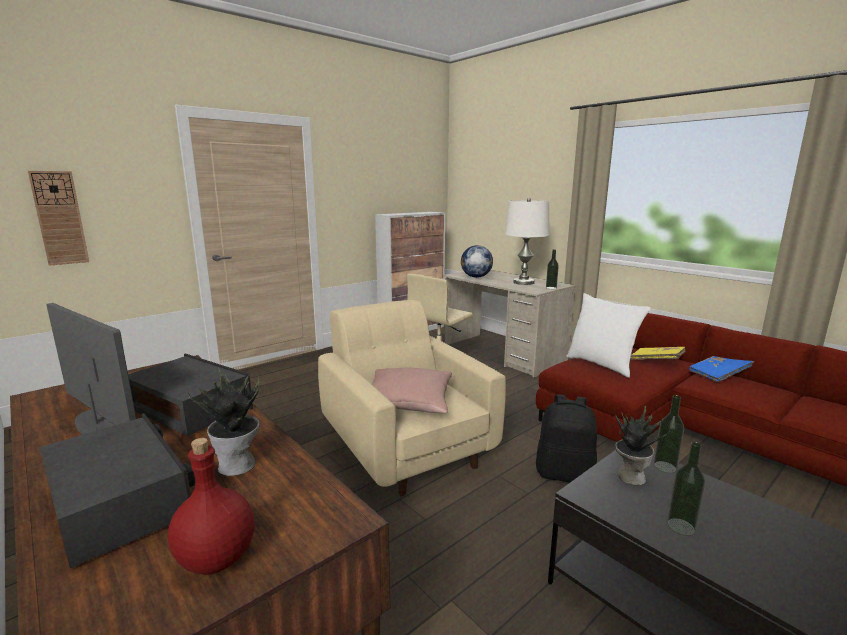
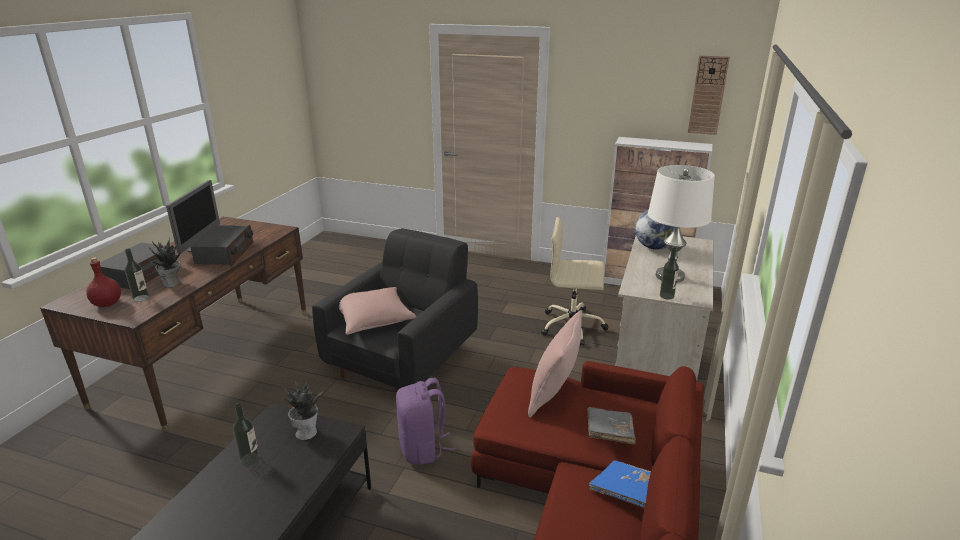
camera: 60 degrees right, 10 degrees up
wall clock [28,171,89,266] -> wall clock moved to [688,55,730,135]
beige armchair [318,300,506,497] -> black armchair [312,228,478,394]
black backpack [536,394,597,482] -> purple backpack [396,378,455,465]
white pillow [567,293,650,378] -> pink pillow [528,310,582,417]
yellow book [630,347,686,360] -> grey book [587,407,636,445]
bottle [654,395,684,473] -> bottle moved to [125,248,149,302]

